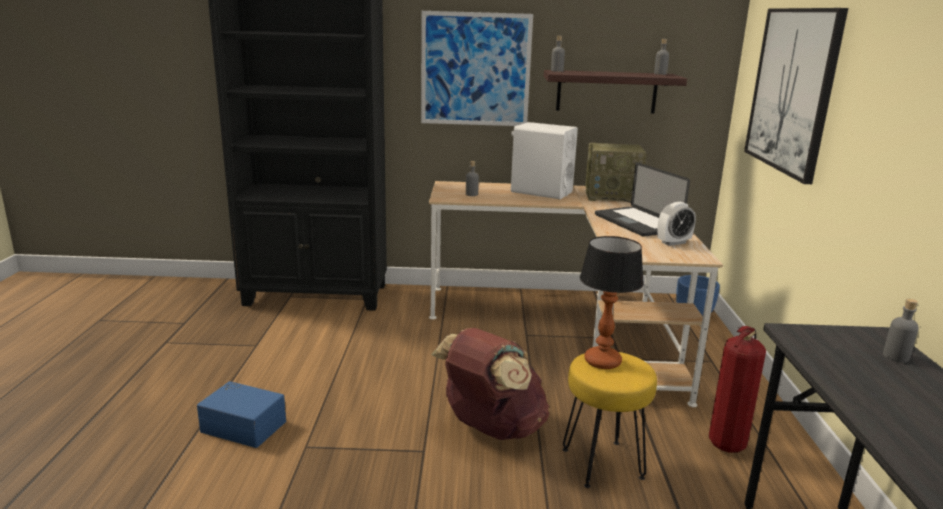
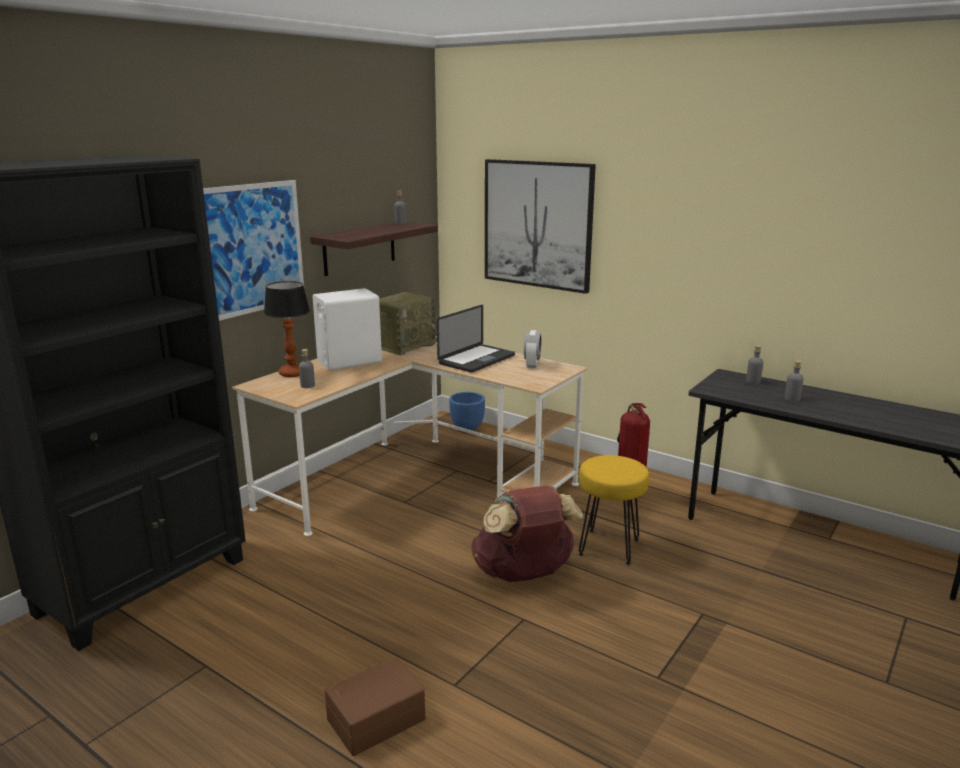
camera: 55 degrees left, 0 degrees up
blue storage box [197,381,286,448] -> brown storage box [325,657,425,756]
grey bottle [551,36,565,72] -> grey bottle moved to [785,360,804,402]
table lamp [580,236,644,369] -> table lamp moved to [264,281,310,377]
laptop [595,162,690,237] -> laptop turned 60 degrees counterclockwise [437,305,515,373]

